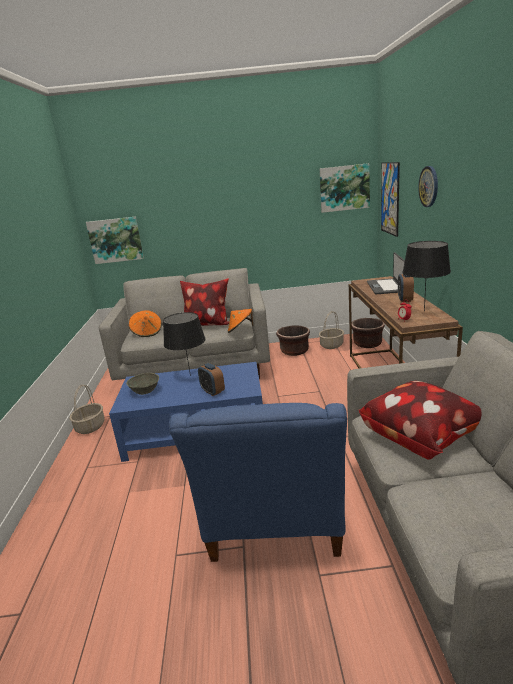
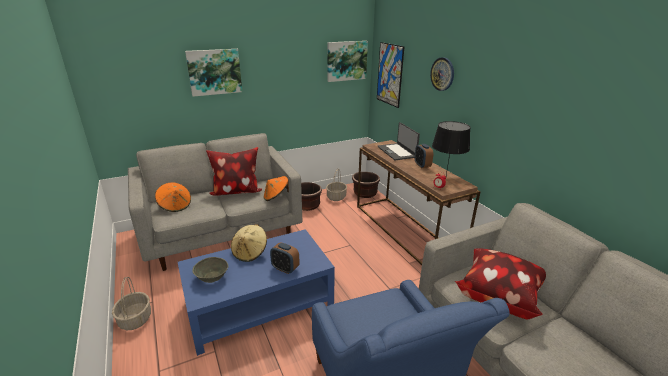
camera: 25 degrees left, 5 degrees up
picture [86,217,144,264] -> picture moved to [185,49,242,97]
black table lamp [163,312,206,376] -> beige hat [231,224,267,262]

